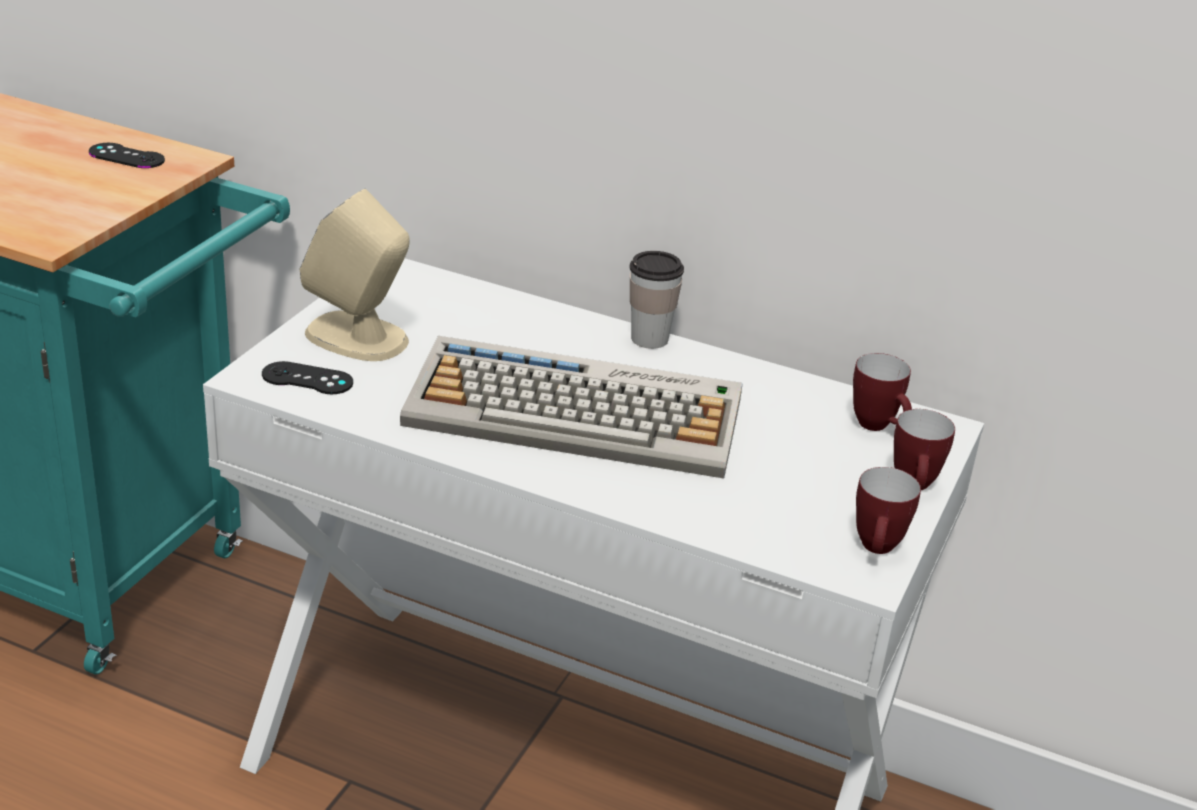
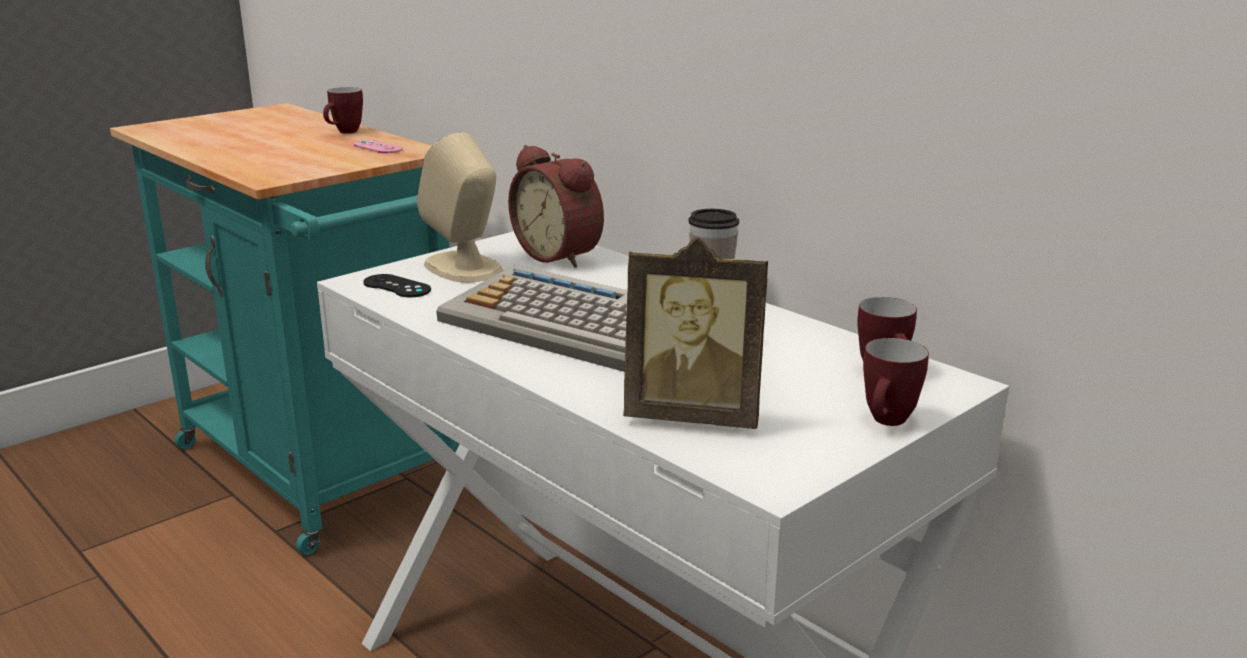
camera: 25 degrees right, 10 degrees down
black game controller [89,143,165,168] -> pink game controller [354,140,403,153]
mug [856,467,921,554] -> mug moved to [323,87,363,134]
none -> alarm clock [508,145,604,268]
none -> picture frame [623,237,768,429]

